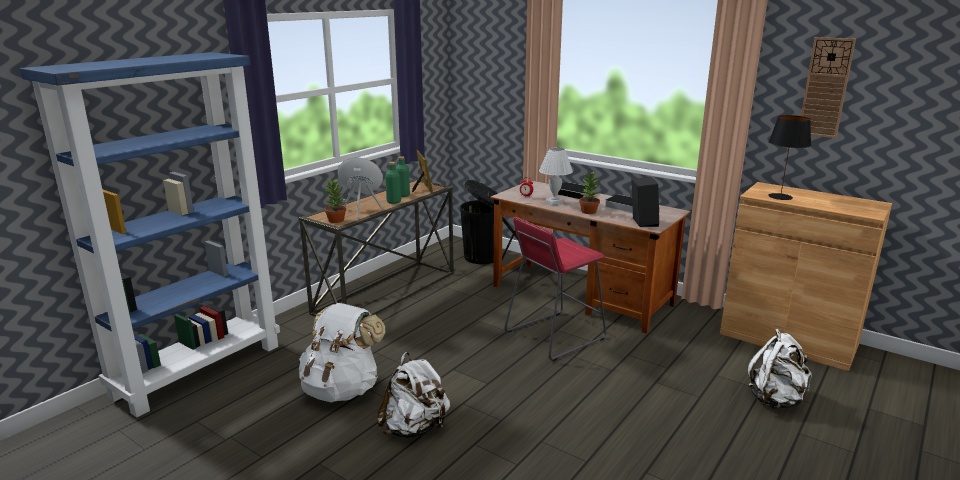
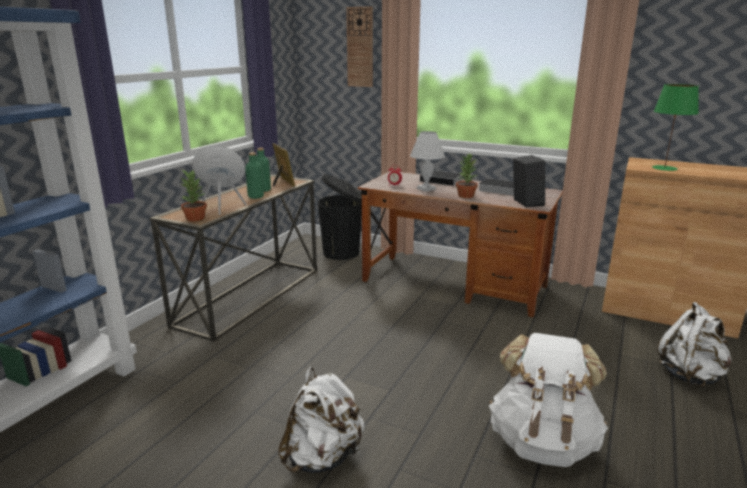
camera: 10 degrees left, 0 degrees up
white backpack [299,303,385,402] -> white backpack moved to [489,333,608,467]
red stool [505,217,606,361] -> none
black table lamp [768,115,811,200] -> green table lamp [652,84,699,171]
wall clock [801,37,856,138] -> wall clock moved to [346,6,373,87]

